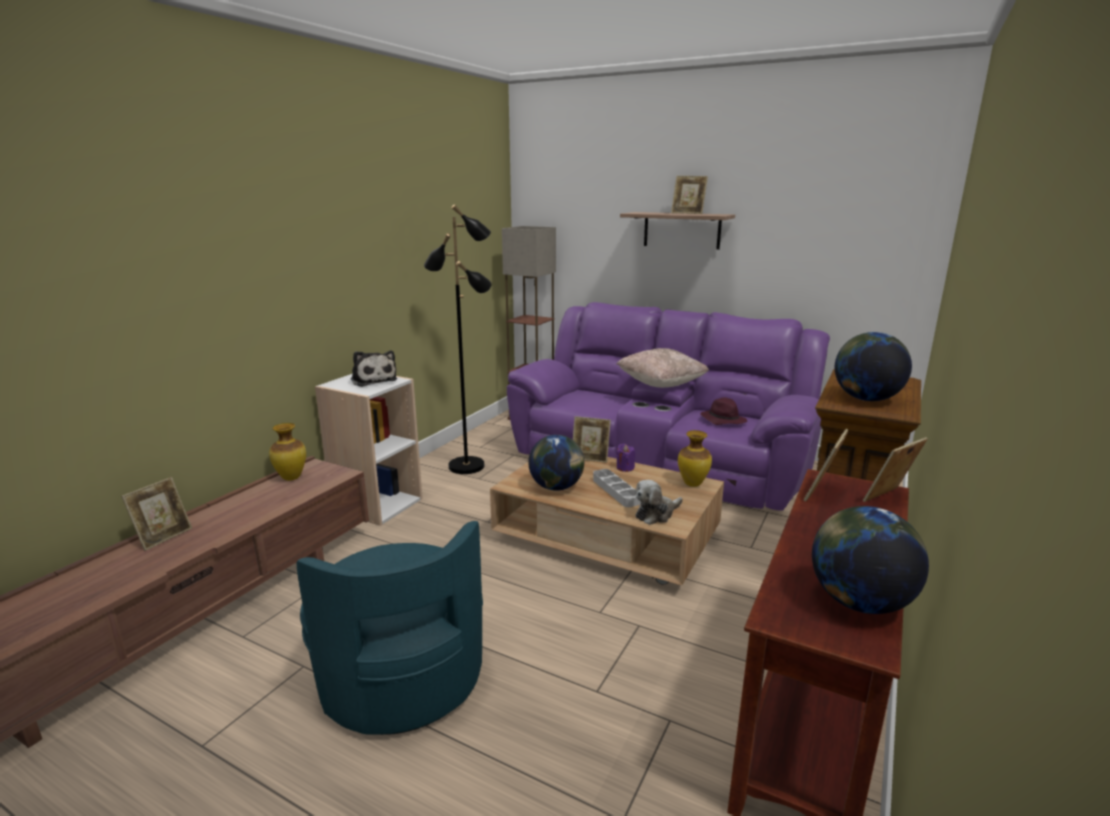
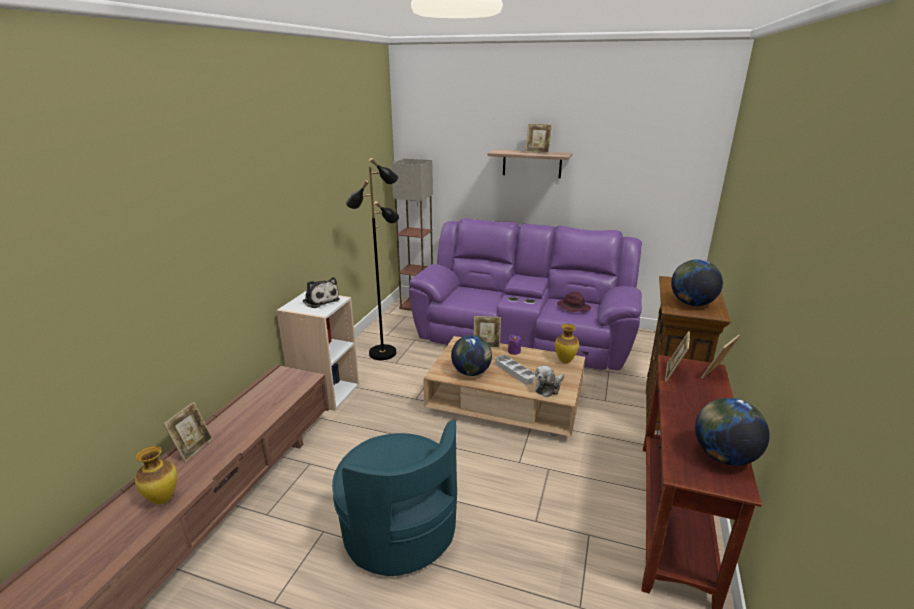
camera: 10 degrees left, 5 degrees up
vase [269,423,306,481] -> vase moved to [135,446,177,504]
beige pillow [617,348,709,388] -> none

